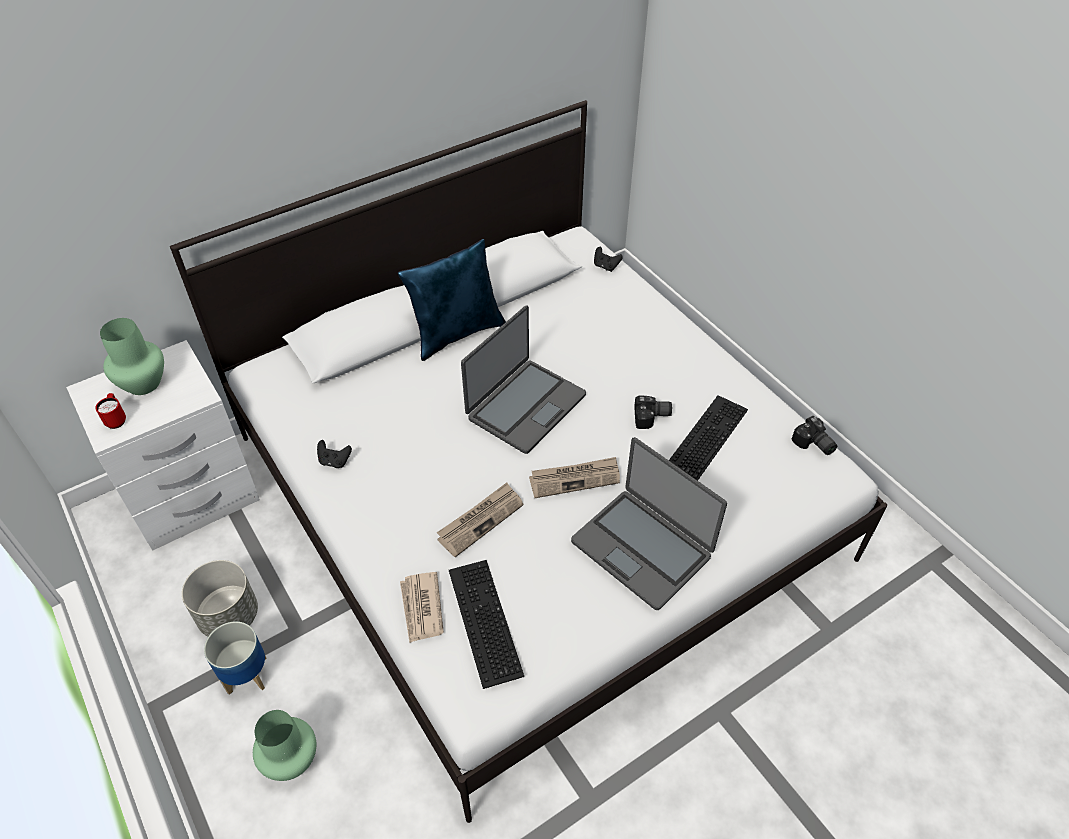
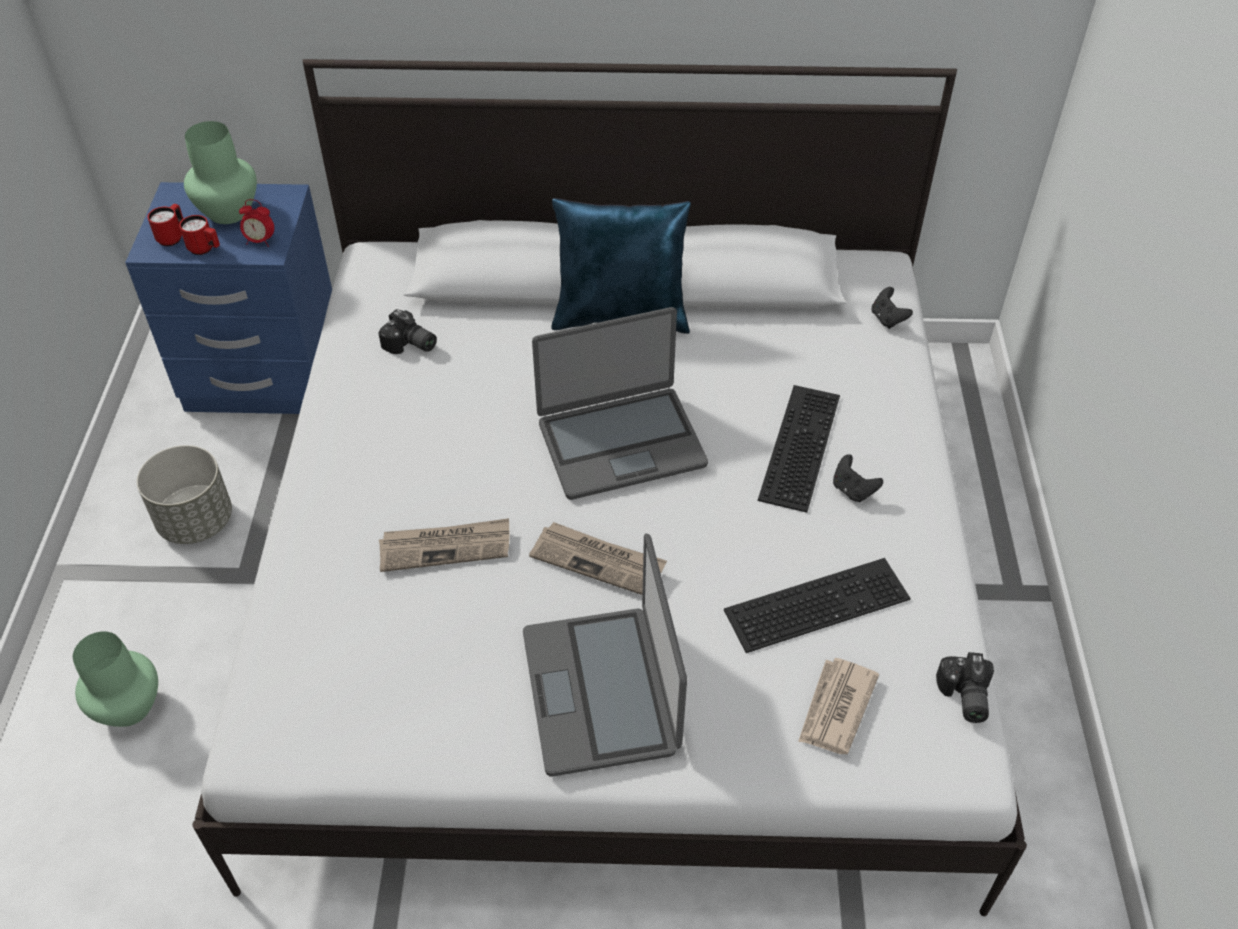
camera: 35 degrees right, 0 degrees up
white nightstand [66,340,260,551] -> blue nightstand [125,182,332,414]
planter [204,621,266,695] -> none
black game controller [317,440,352,468] -> black game controller moved to [833,454,883,502]
newspaper [400,572,444,643] -> newspaper moved to [798,658,879,754]
keyboard [449,560,524,689] -> keyboard moved to [758,385,840,513]
camera [634,395,672,429] -> camera moved to [378,309,437,354]
none -> red mug [179,215,220,255]
none -> alarm clock [239,199,274,247]

